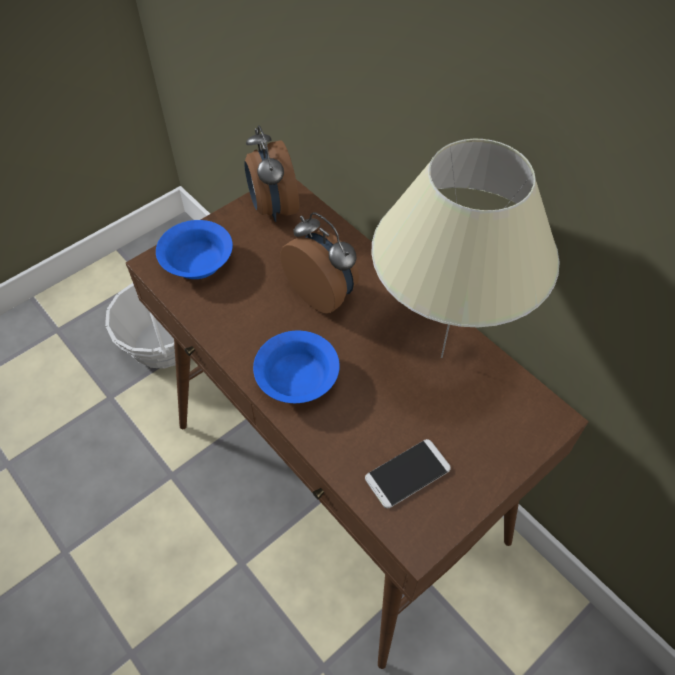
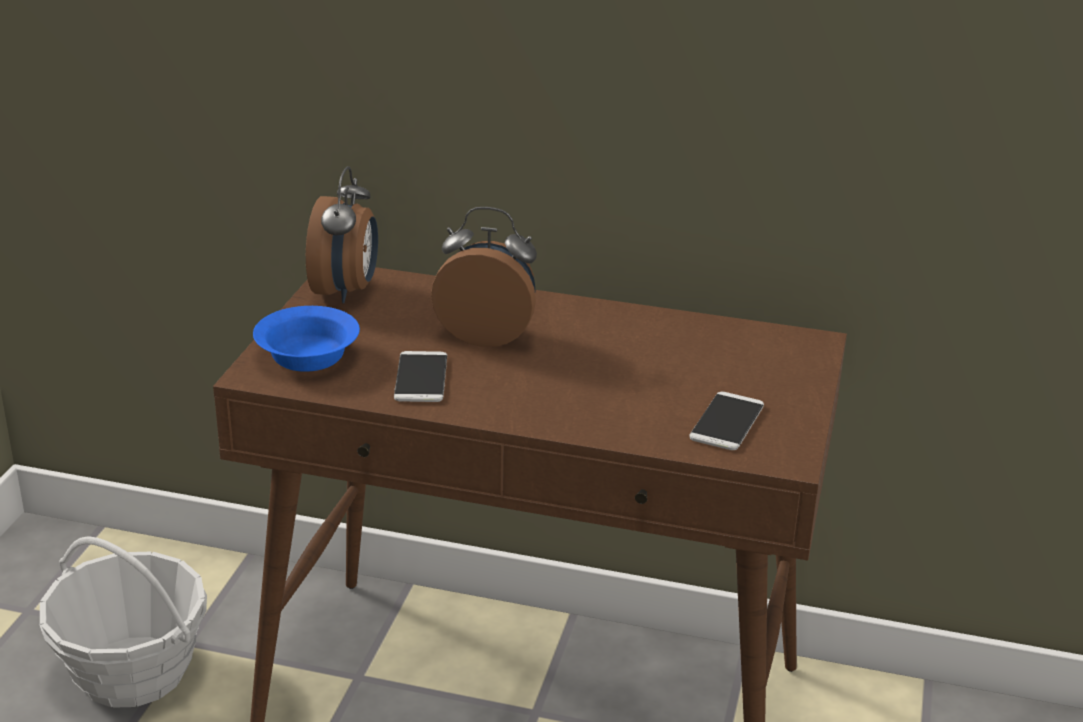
camera: 35 degrees left, 25 degrees down
alarm clock [244,125,299,222] -> alarm clock turned 120 degrees counterclockwise [306,166,378,303]
blue bowl [253,331,340,403] -> none
beige table lamp [371,139,560,358] -> none
none -> phone [394,351,447,402]

